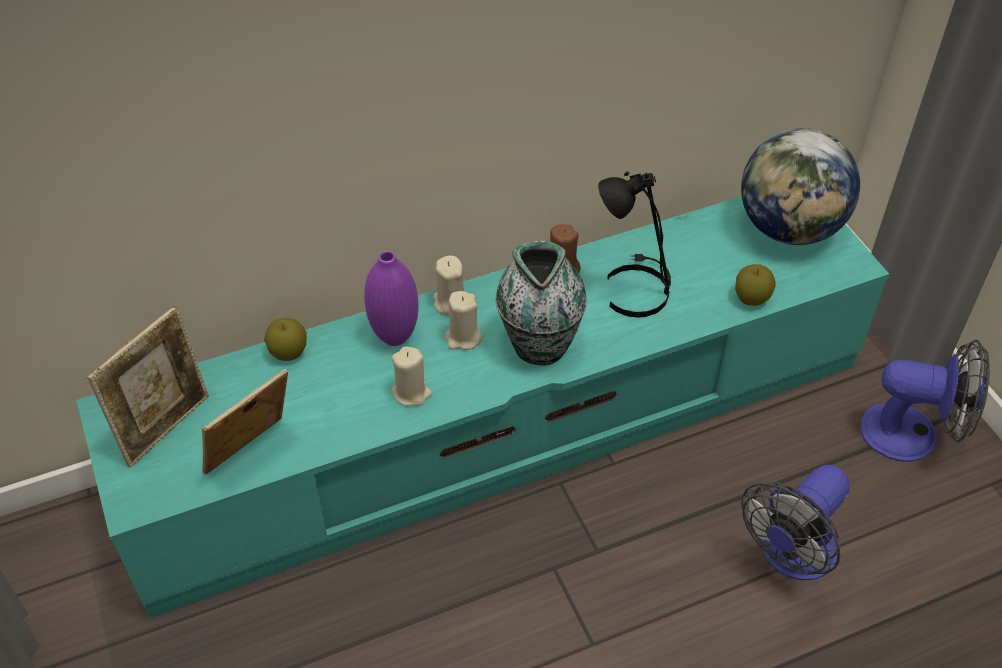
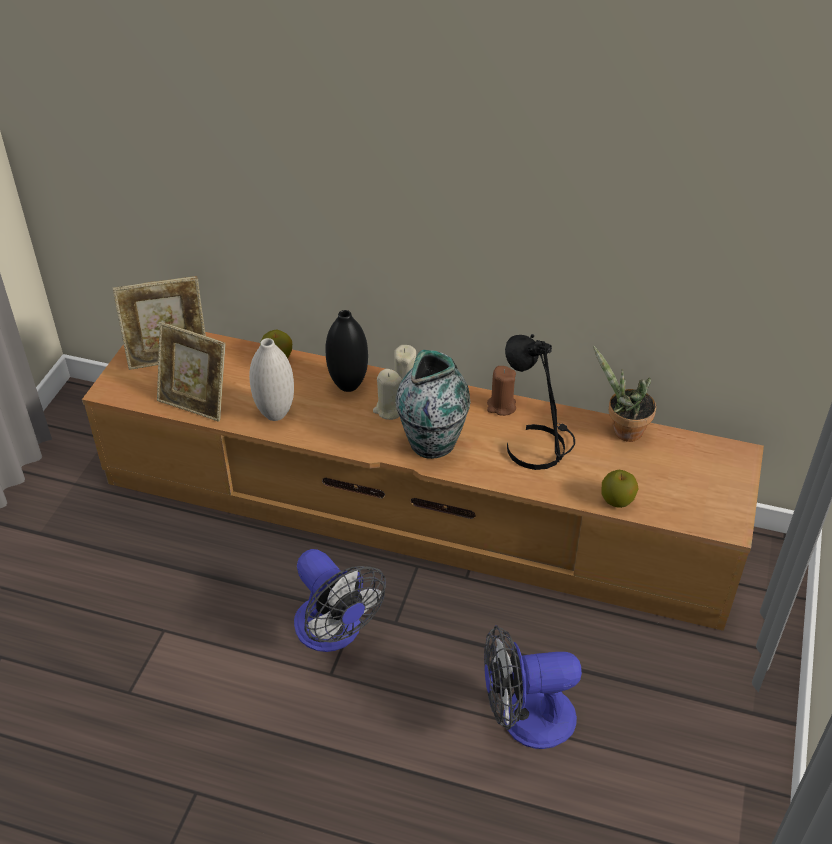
camera: 40 degrees right, 5 degrees down
turquoise tv stand [76,196,889,618] -> brown tv stand [82,332,764,631]
picture frame [202,369,288,475] -> picture frame turned 150 degrees counterclockwise [157,322,225,422]
purple vase [364,251,418,346] -> black vase [325,310,368,392]
beige candle [392,346,432,406] -> none
globe [741,128,860,245] -> none
fan [860,340,990,462] -> fan moved to [294,549,386,652]
none -> white vase [249,338,294,421]
none -> potted plant [593,345,656,442]

